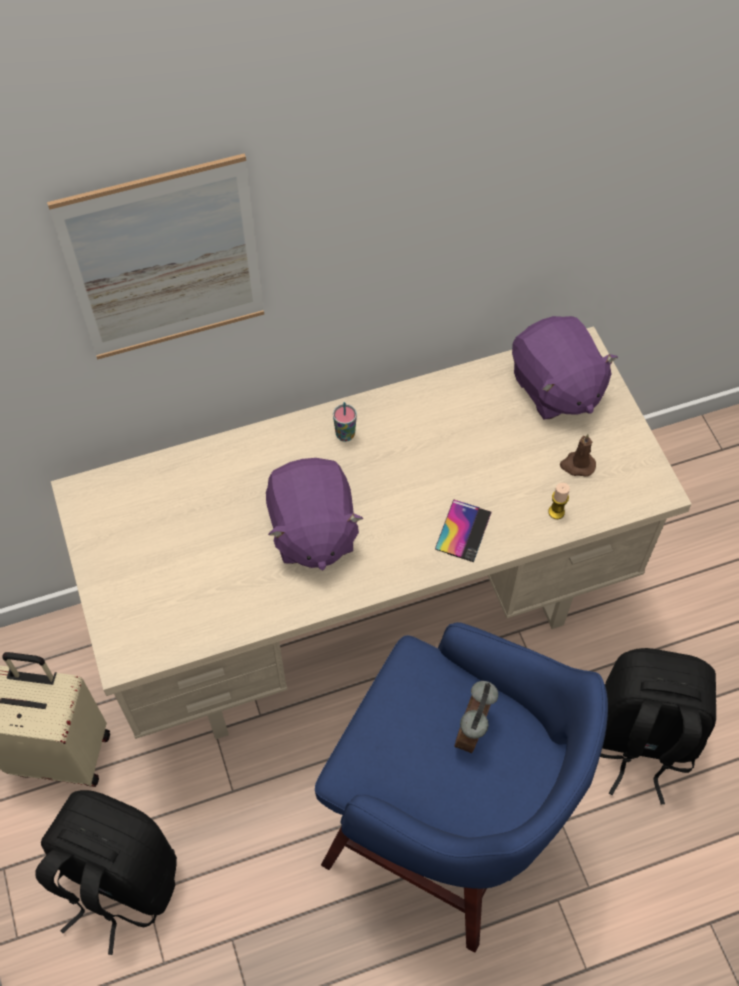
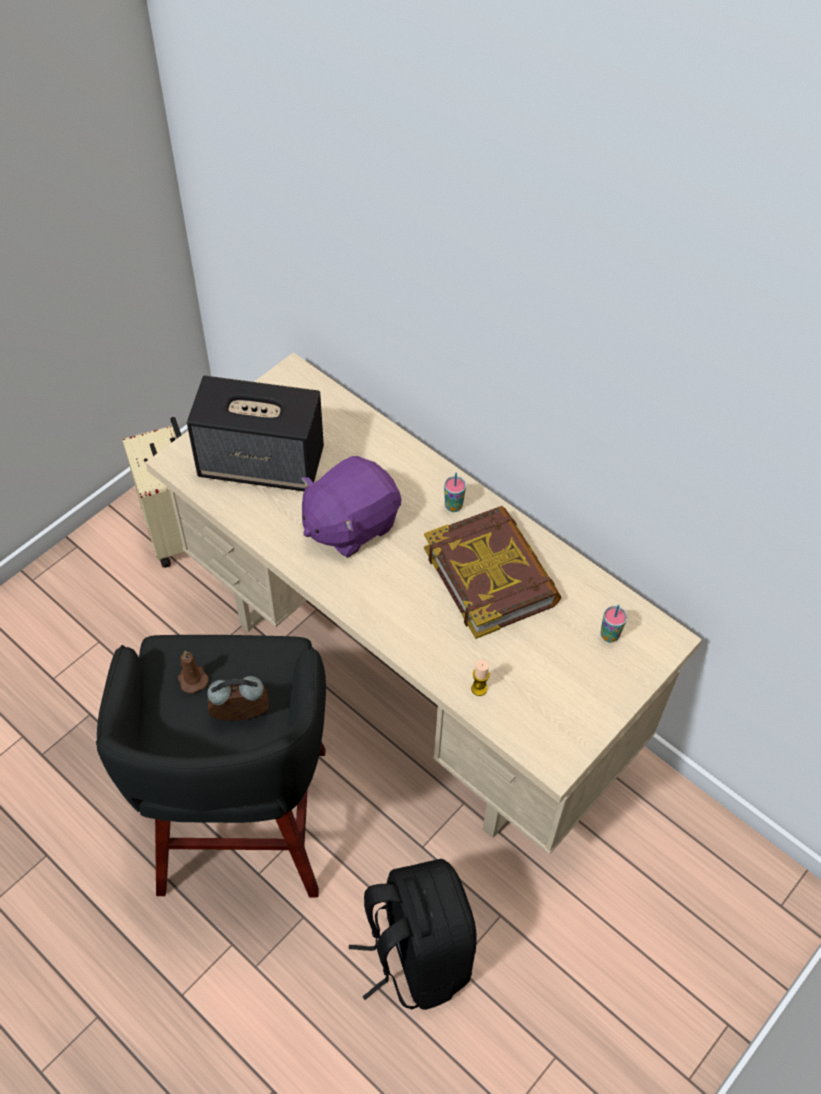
camera: 60 degrees right, 5 degrees down
black backpack [35,790,177,955] -> none
picture [47,153,264,360] -> none
blue stool [315,622,608,953] -> black stool [96,635,326,898]
phone [435,499,492,562] -> none
purple plush toy [512,316,618,420] -> cup [600,604,627,643]
brown candle [560,434,596,477] -> brown candle moved to [178,650,209,694]
none -> speaker [187,376,324,491]
none -> book [424,506,561,639]

